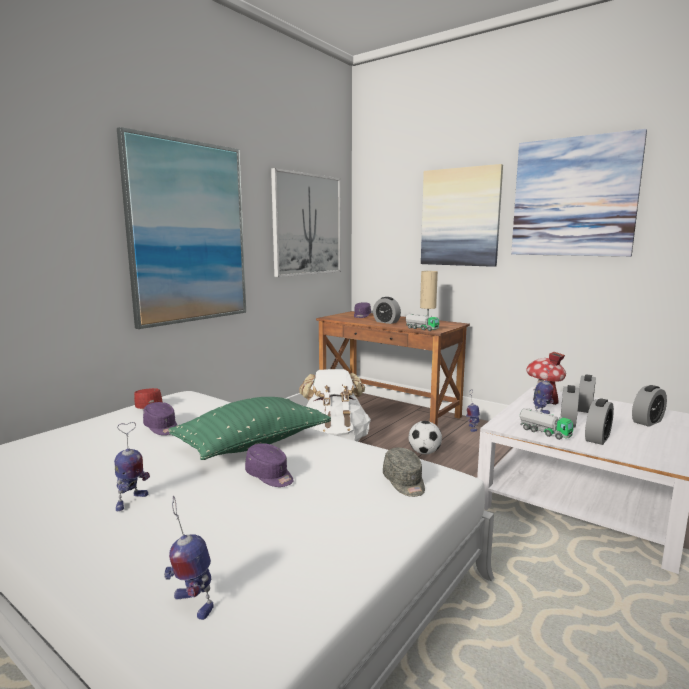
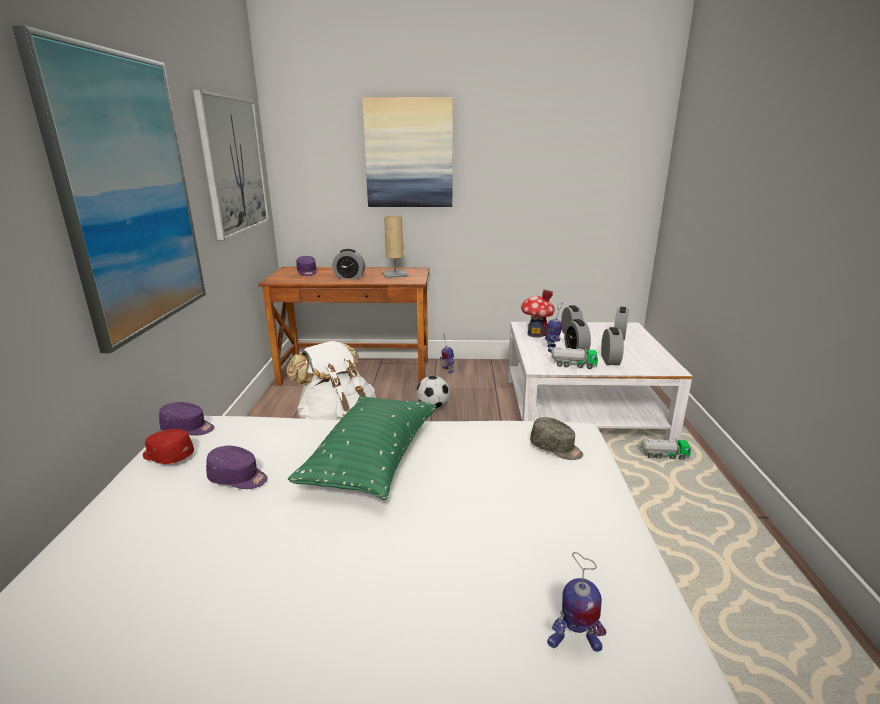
camera: 35 degrees left, 10 degrees up
toy robot [114,422,150,511] -> none
purple cap [245,443,294,487] -> purple cap moved to [159,402,215,436]
toy truck [406,314,439,331] -> toy truck moved to [641,438,691,460]
picture [511,129,647,257] -> none

